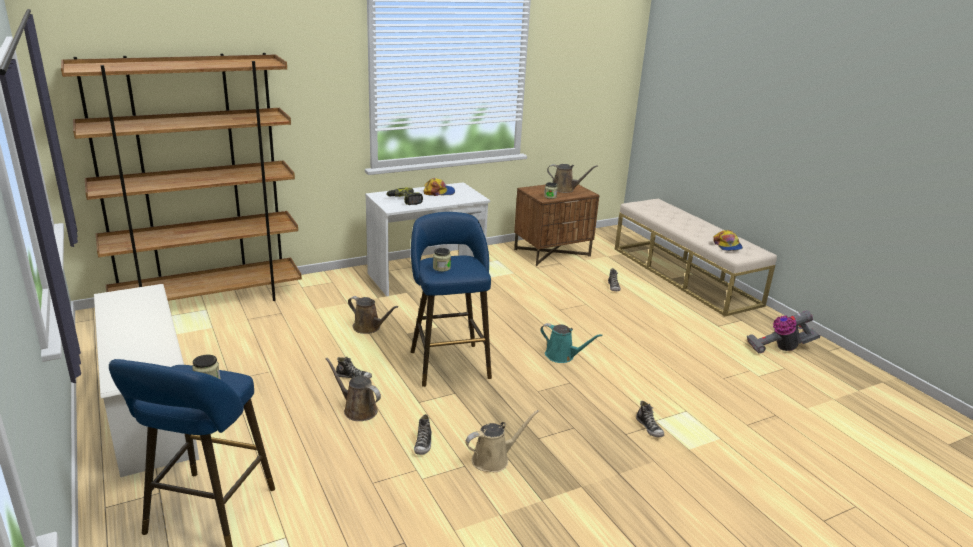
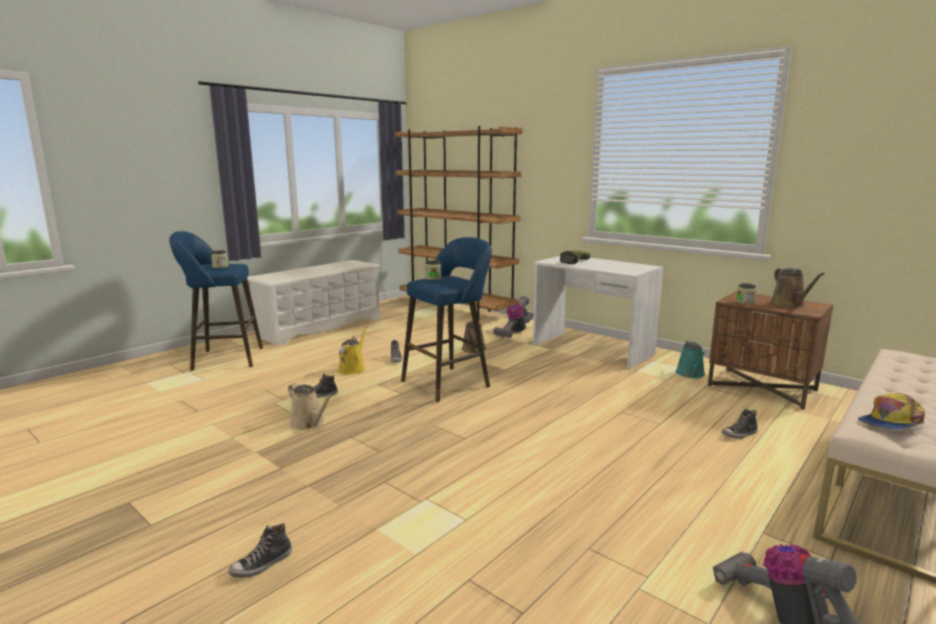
camera: 70 degrees right, 10 degrees down
brown watering can [326,358,381,421] -> yellow watering can [338,326,368,375]
cap [423,178,455,196] -> none
turquoise watering can [540,323,602,363] -> turquoise watering can moved to [676,341,705,378]
shoe [636,401,664,437] -> shoe moved to [228,523,292,578]
none -> vacuum cleaner [493,296,534,338]

